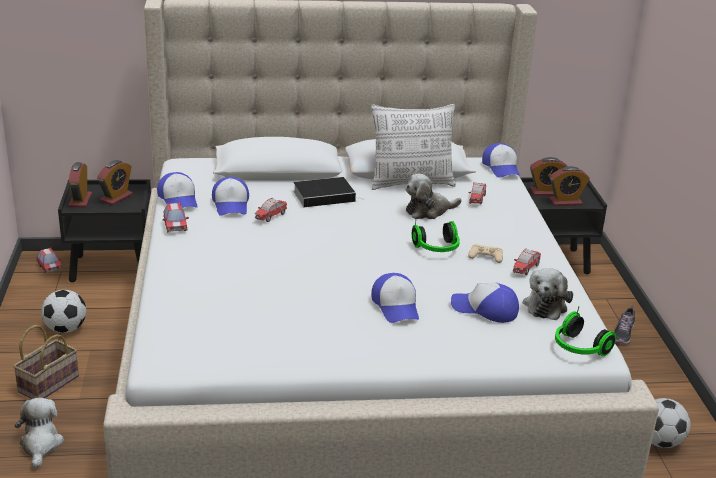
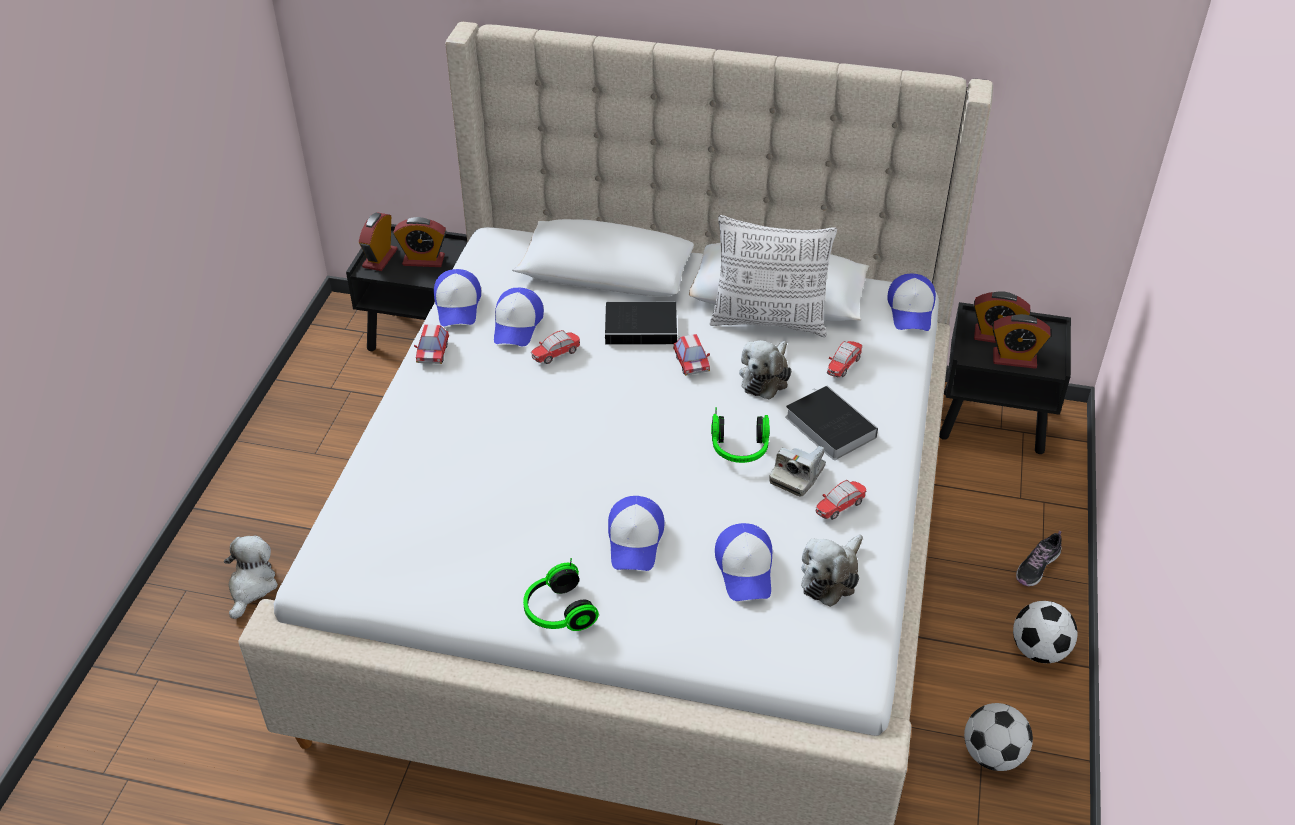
camera: 20 degrees right, 15 degrees up
basket [13,325,79,399] -> none
toy car [37,248,62,273] -> toy car moved to [673,334,710,376]
football [41,290,86,333] -> football moved to [1013,601,1077,663]
alarm clock [97,160,133,205] -> alarm clock turned 45 degrees clockwise [393,217,446,267]
plush toy [405,174,461,219] -> plush toy turned 60 degrees counterclockwise [739,340,792,400]
cap [451,282,519,323] -> cap turned 135 degrees counterclockwise [715,523,772,601]
beige game controller [468,244,503,263] -> camera [769,446,826,496]
headphones [555,306,616,356] -> headphones moved to [523,558,599,631]
none -> book [785,386,878,460]

